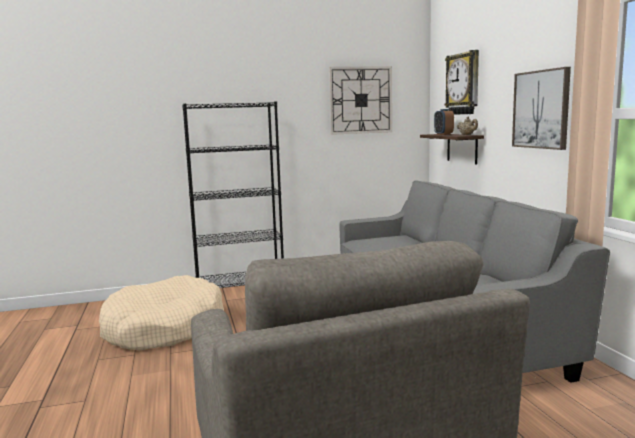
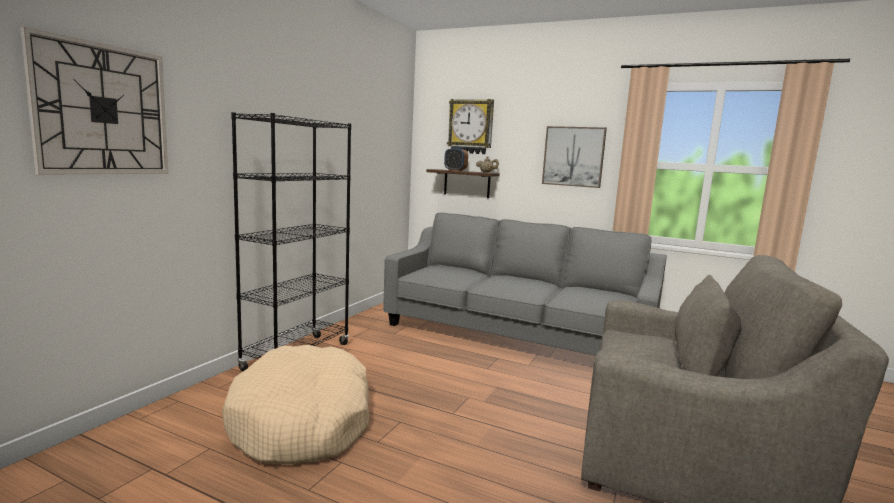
camera: 50 degrees left, 0 degrees up
wall clock [329,66,392,135] -> wall clock moved to [20,27,168,175]

